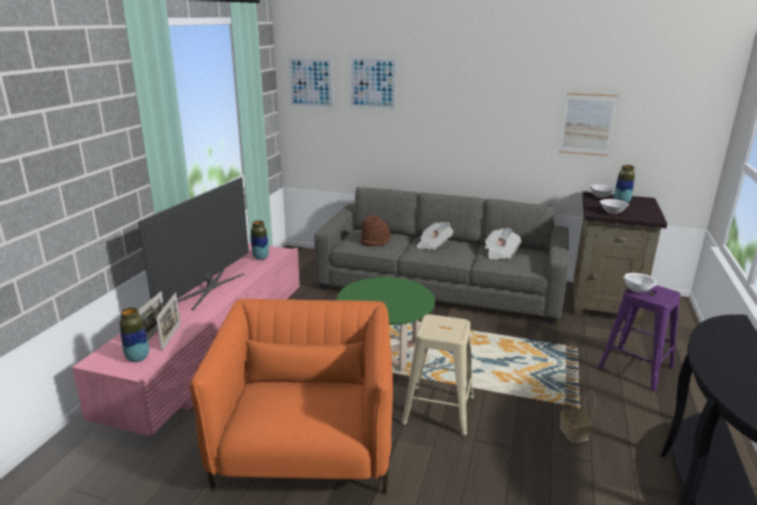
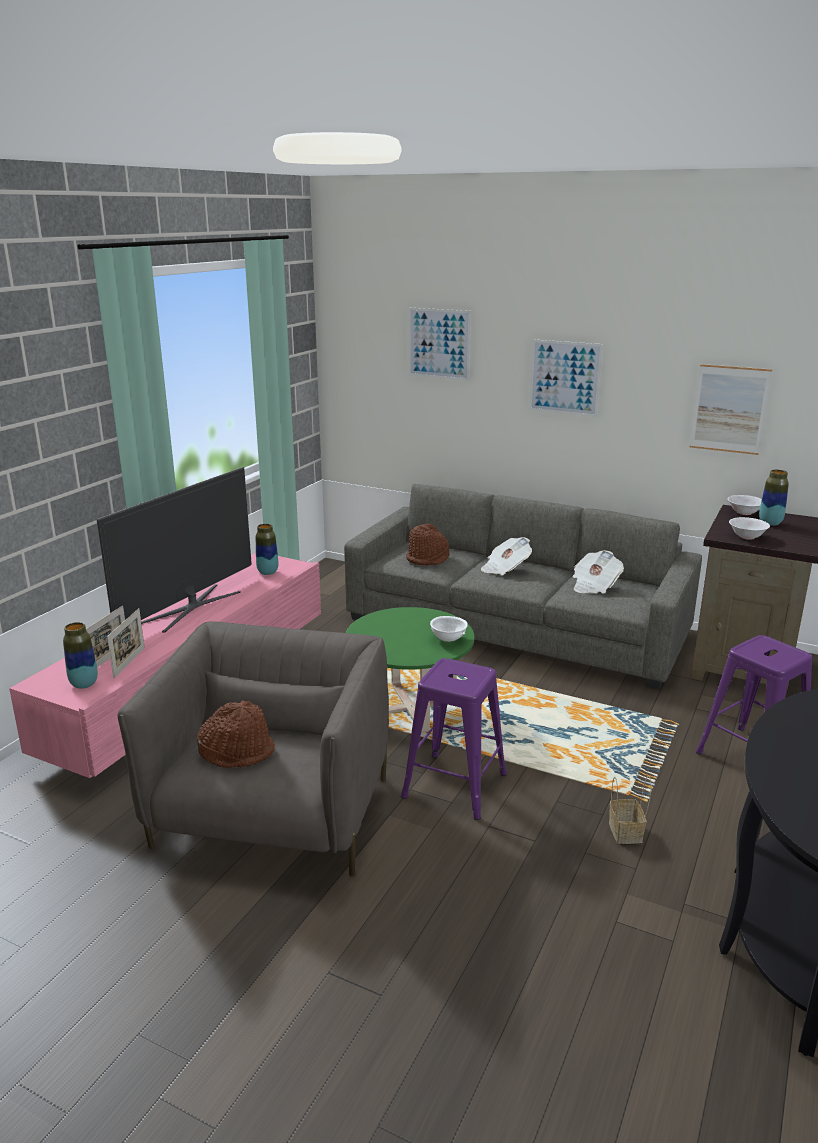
camera: 10 degrees right, 0 degrees up
orange armchair [190,299,393,494] -> grey armchair [118,621,389,877]
picture [288,57,334,108] -> picture moved to [529,339,603,417]
beige stool [401,314,474,436] -> purple stool [401,658,507,820]
white bowl [623,273,657,293] -> white bowl moved to [430,616,468,642]
none -> brown hat [197,700,275,768]

